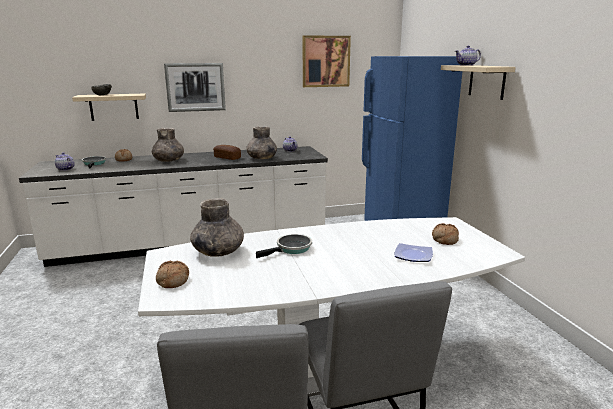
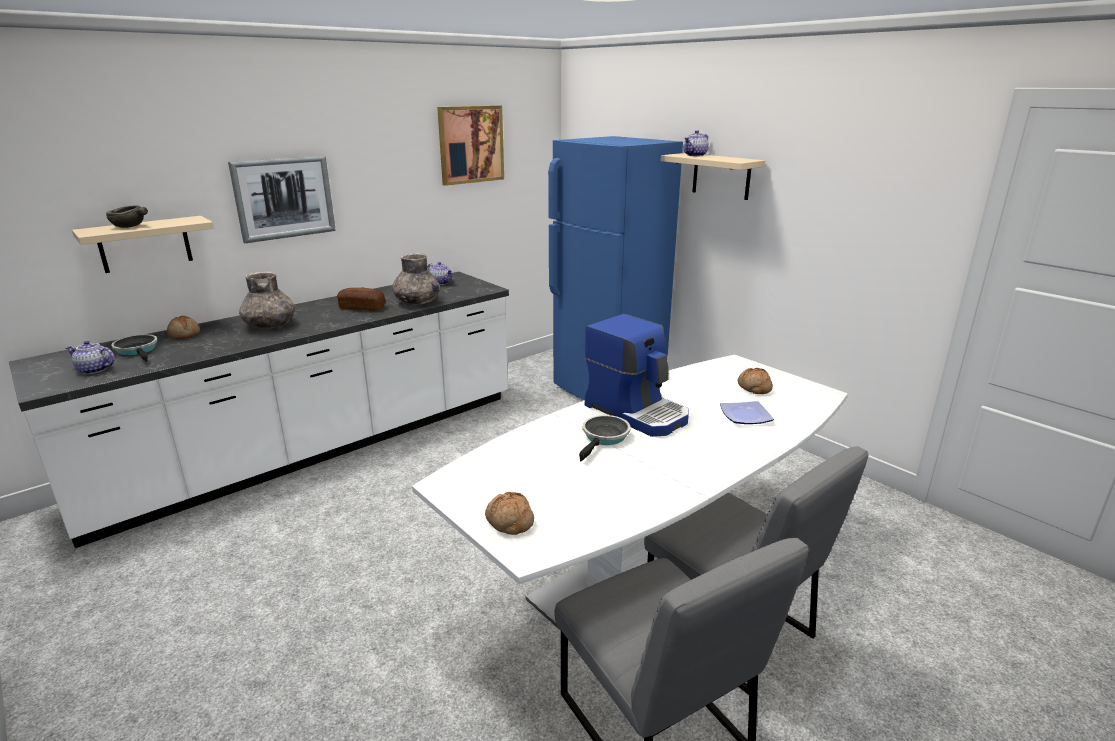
camera: 25 degrees left, 5 degrees up
grey vase [190,198,244,257] -> none
none -> coffee machine [585,314,689,437]

